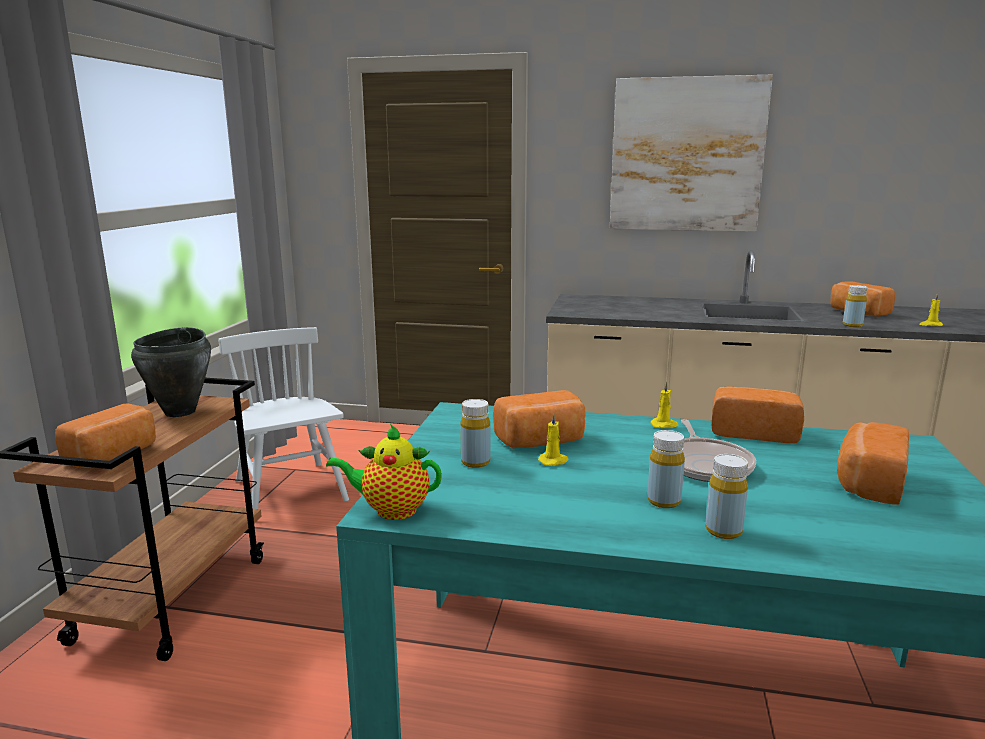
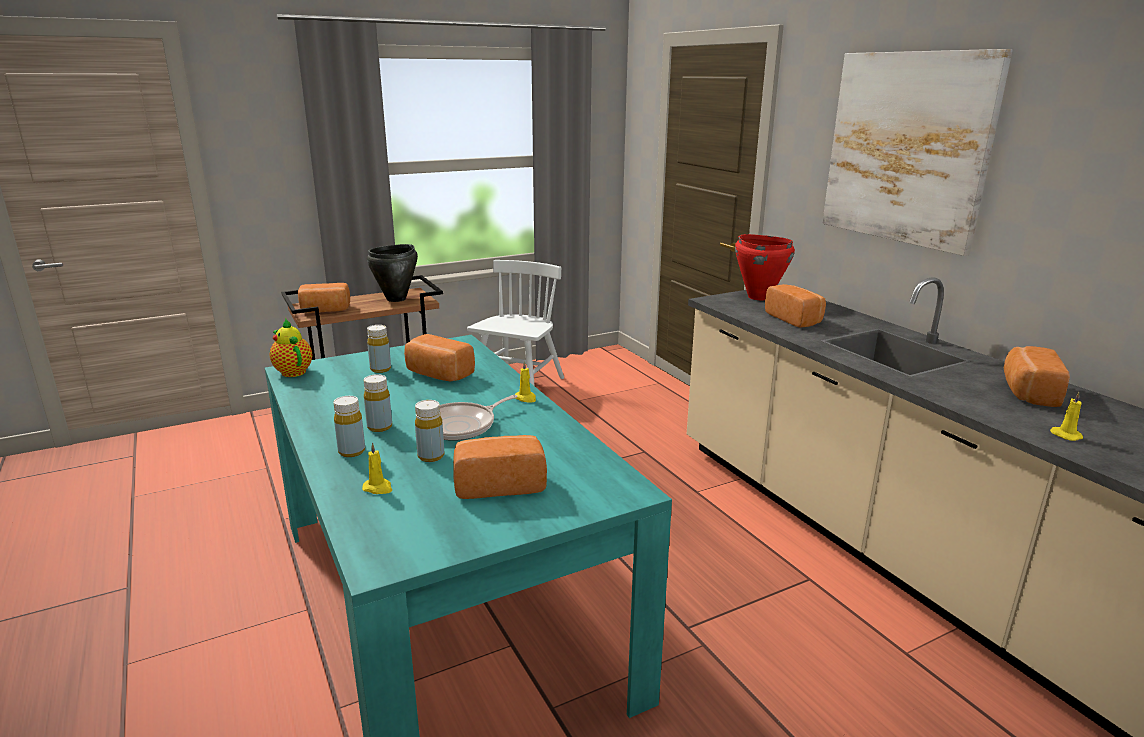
camera: 50 degrees right, 5 degrees up
yellow candle [538,413,569,466] -> yellow candle moved to [362,442,392,494]
bread [712,386,804,443] -> bread moved to [765,284,826,328]
yellow bottle [843,285,868,327] -> yellow bottle moved to [415,400,444,462]
none -> red cooking pot [735,234,795,300]

